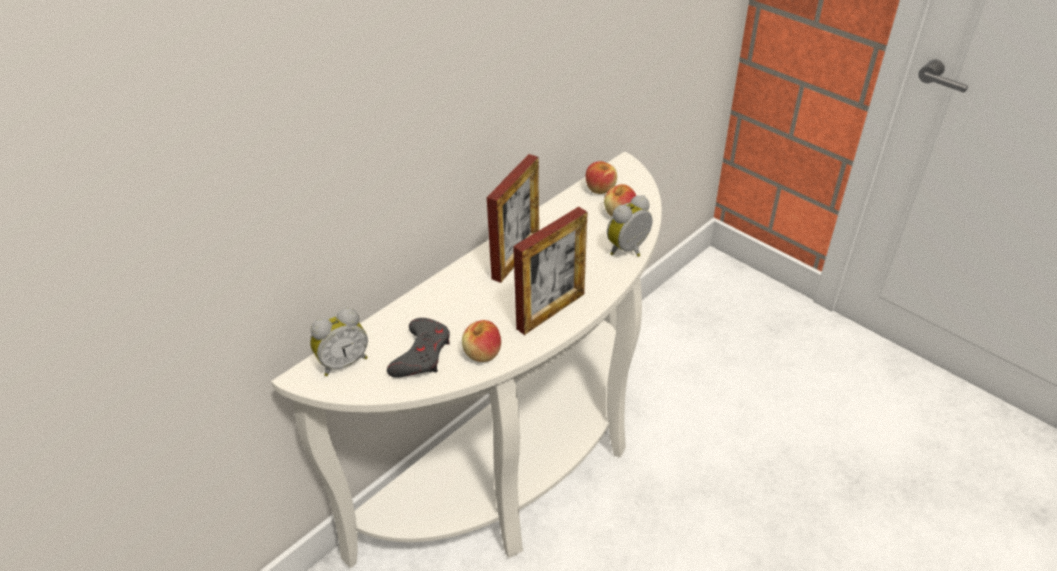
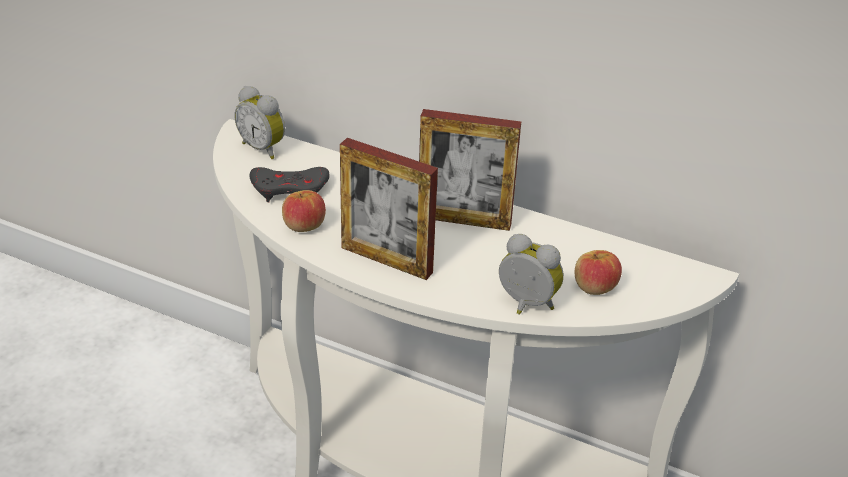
camera: 70 degrees right, 5 degrees down
apple [586,161,617,194] -> none

